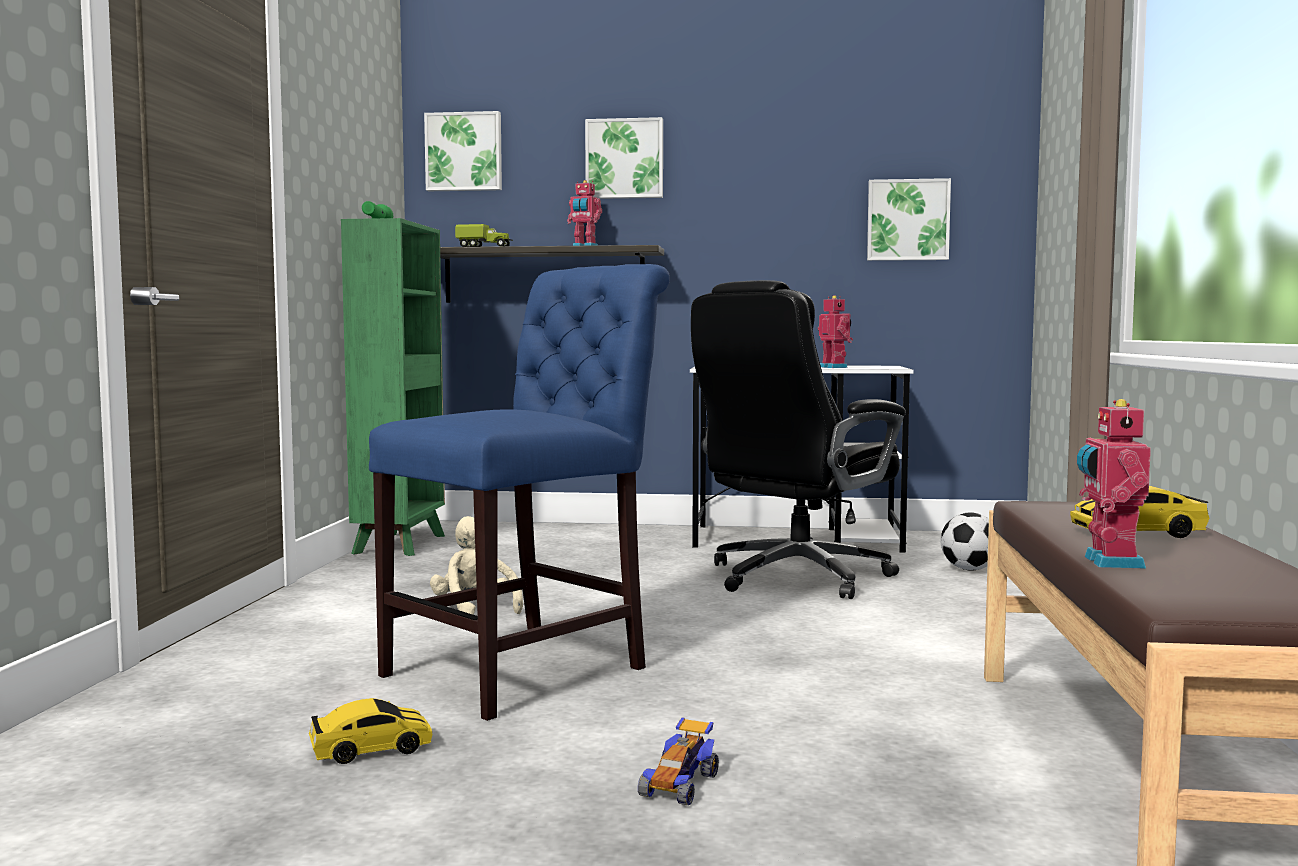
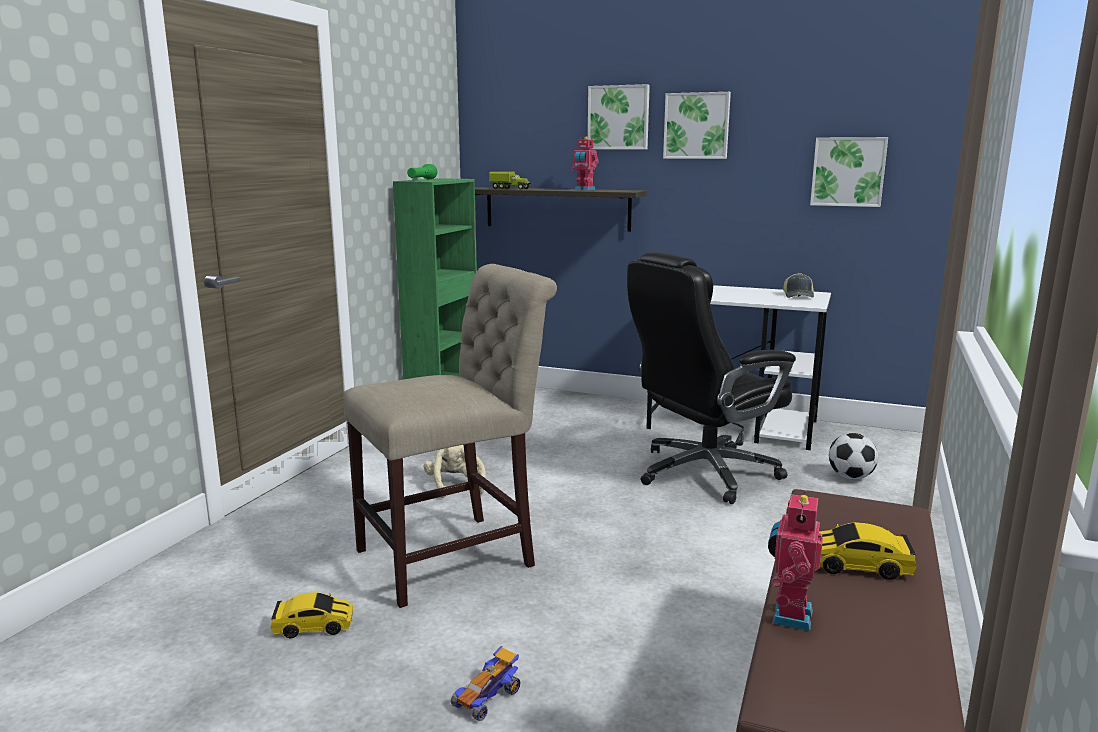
camera: 15 degrees right, 10 degrees up
blue chair [369,264,670,721] -> beige chair [343,264,557,608]
picture [424,111,502,191] -> picture moved to [663,92,731,159]
toy robot [818,295,853,368] -> none
none -> cap [783,273,814,298]

